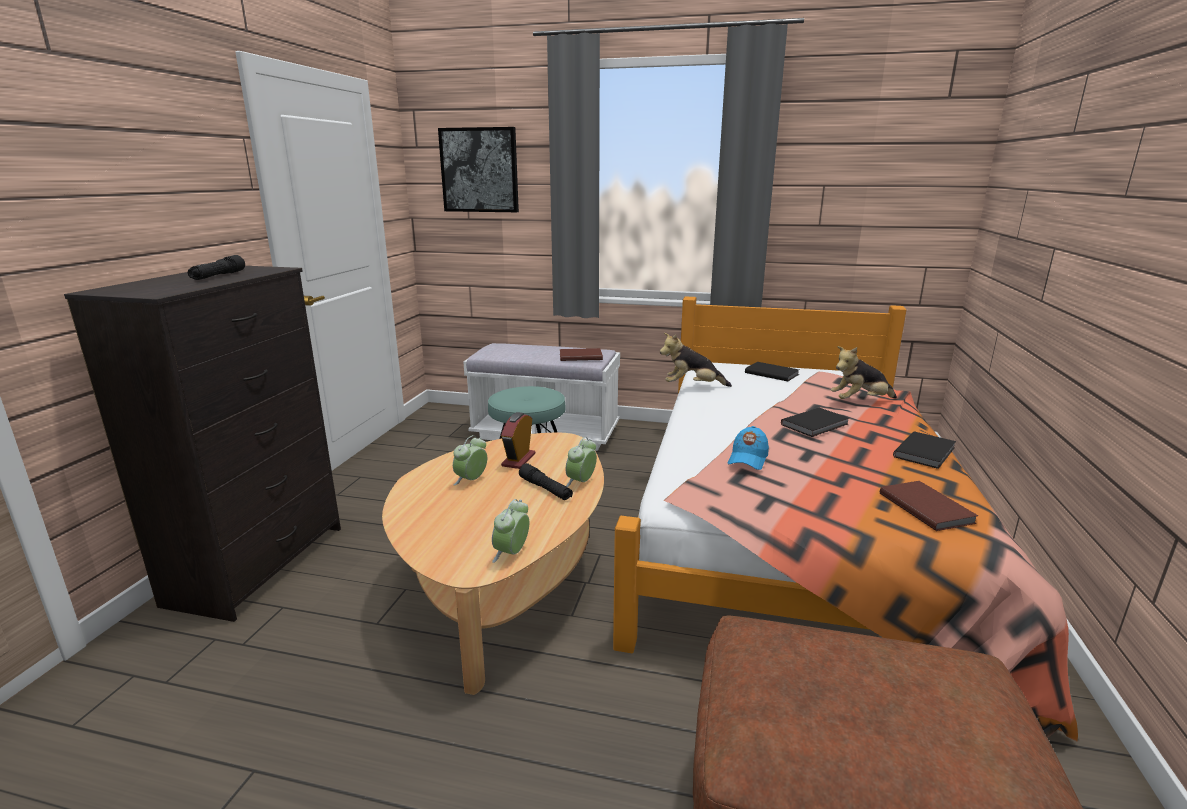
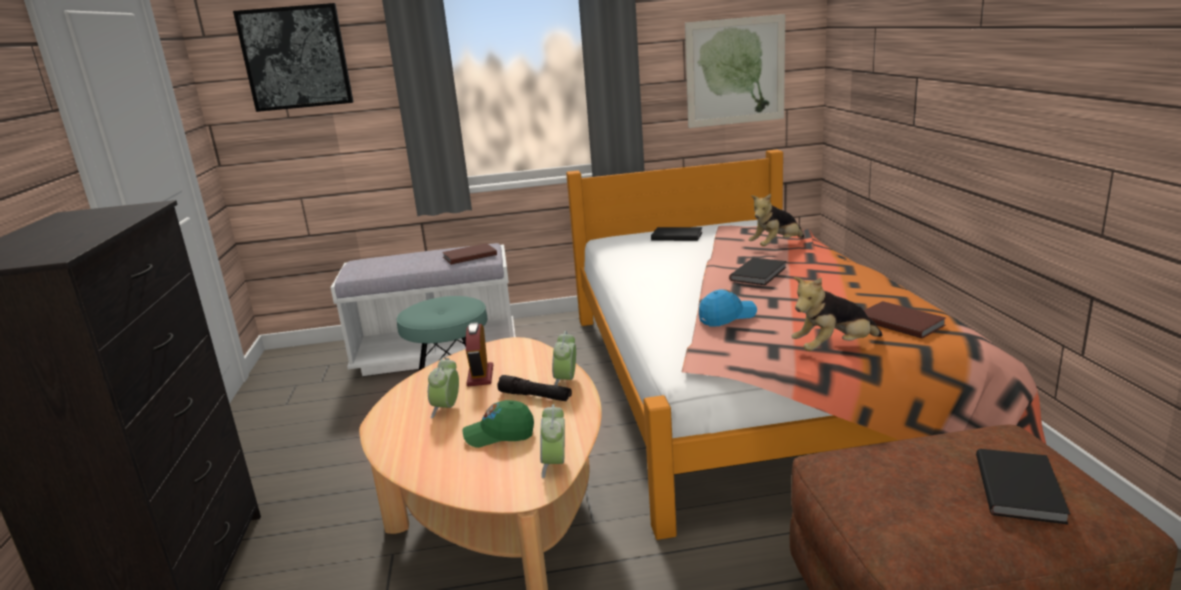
camera: 20 degrees left, 0 degrees up
black flashlight [188,255,245,280] -> none
plush toy [660,333,732,387] -> plush toy moved to [791,277,882,351]
blue cap [727,426,769,470] -> blue cap turned 120 degrees counterclockwise [699,289,757,326]
black book [893,431,956,469] -> black book moved to [976,449,1070,525]
none -> green cap [462,400,534,448]
none -> picture [685,14,785,128]

